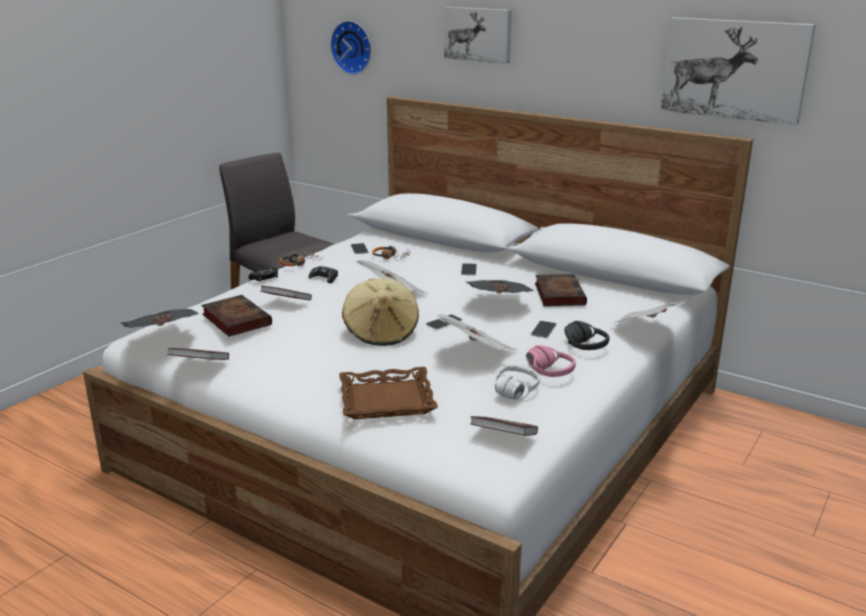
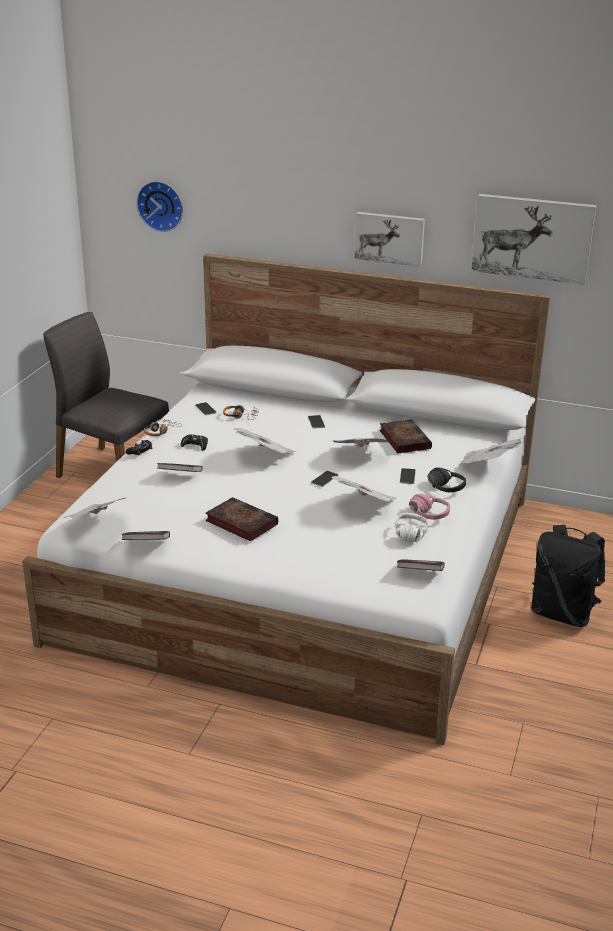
camera: 15 degrees left, 5 degrees up
book [201,295,272,337] -> book moved to [205,497,278,542]
brown tray [339,367,438,419] -> none
beige hat [342,278,419,346] -> none
picture [444,7,512,64] -> picture moved to [354,212,425,267]
none -> black backpack [531,525,605,627]

